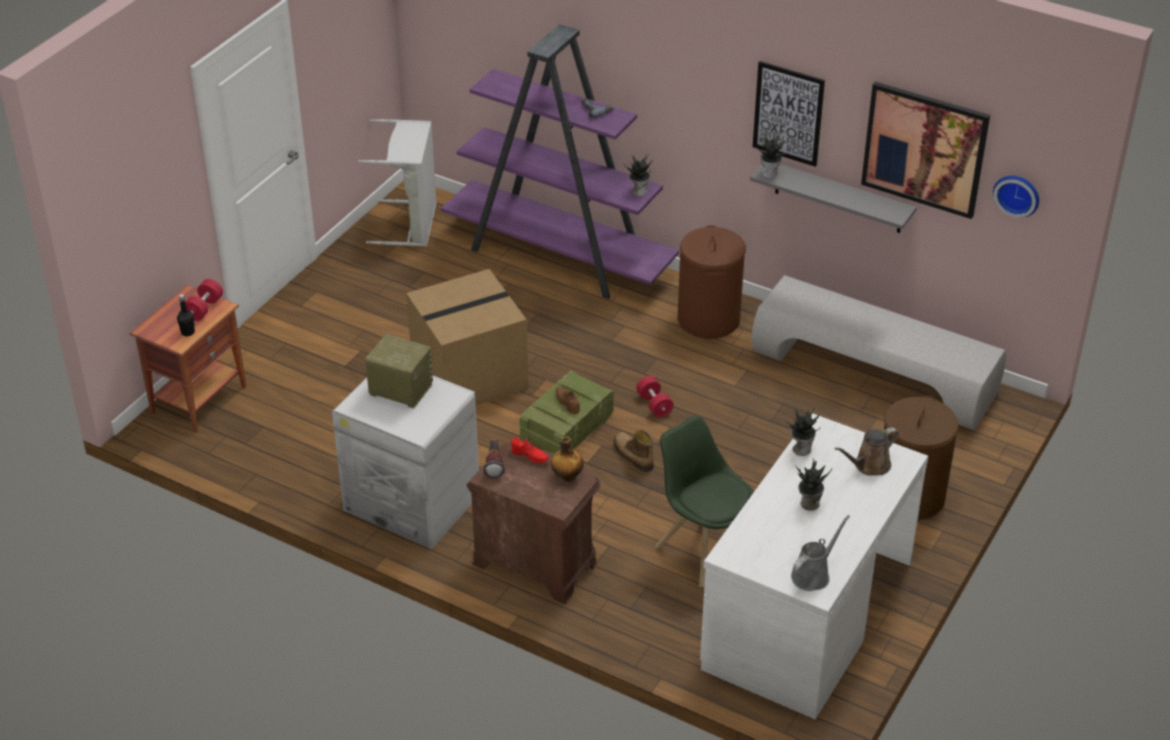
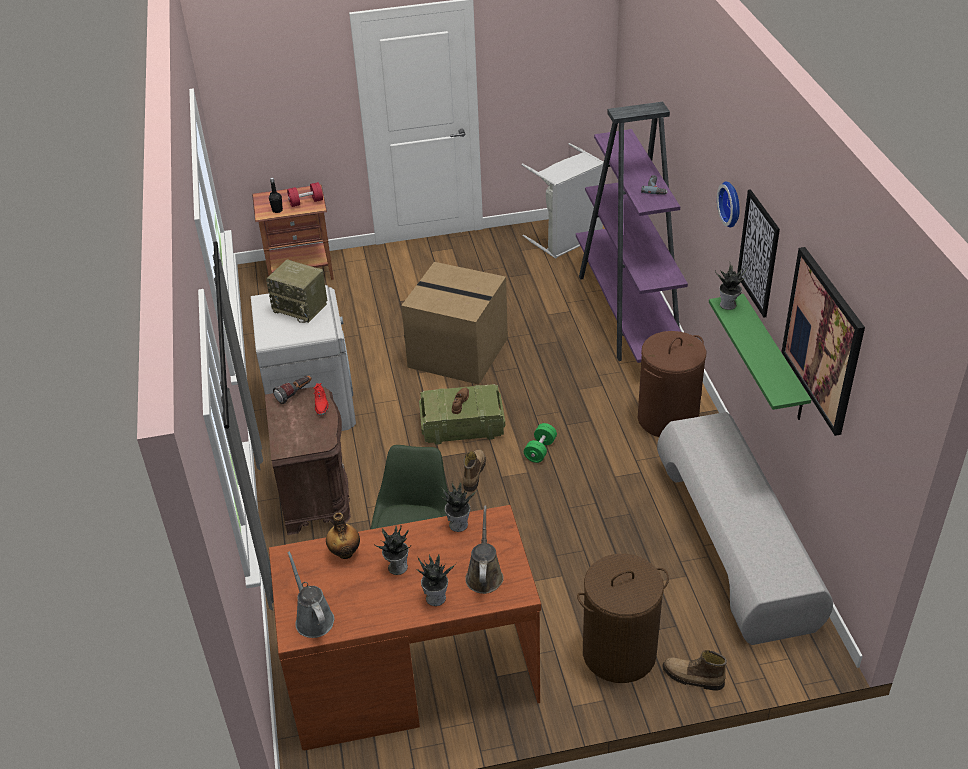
camera: 50 degrees right, 0 degrees up
radio [365,334,433,409] -> radio turned 135 degrees clockwise [266,259,327,323]
bottle [551,436,584,482] -> bottle moved to [326,512,360,559]
potted plant [625,154,653,196] -> potted plant moved to [417,554,456,606]
red dumbbell [636,376,673,417] -> green dumbbell [524,423,557,463]
white desk [700,413,928,719] -> brown desk [269,505,541,751]
grey shelf [750,164,917,233] -> green shelf [709,294,811,420]
grey watering can [791,515,850,591] -> grey watering can turned 120 degrees counterclockwise [287,551,334,638]
brown watering can [835,427,899,476] -> brown watering can turned 75 degrees clockwise [465,505,504,594]
wall clock [993,176,1039,218] -> wall clock moved to [717,181,740,228]
none -> boot [662,650,727,691]

